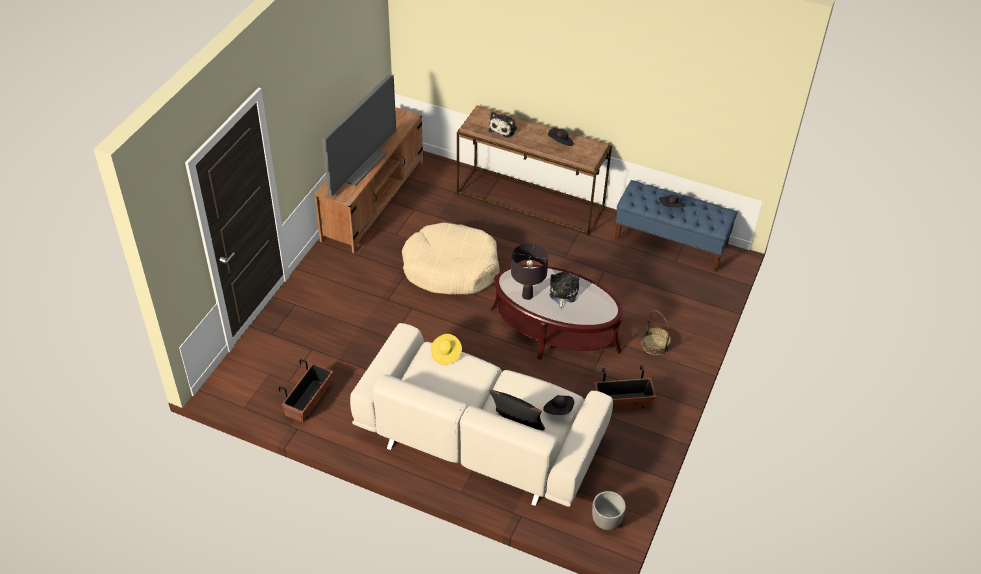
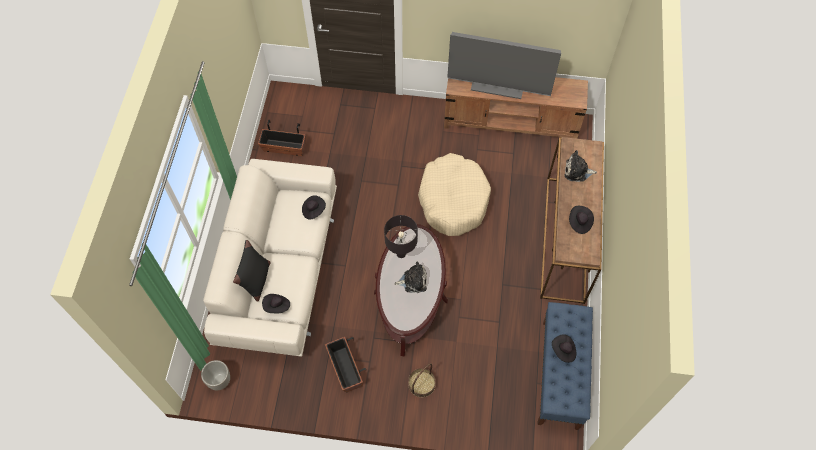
camera: 75 degrees right, 15 degrees up
yellow hat [431,334,462,365] -> black hat [302,195,326,219]

